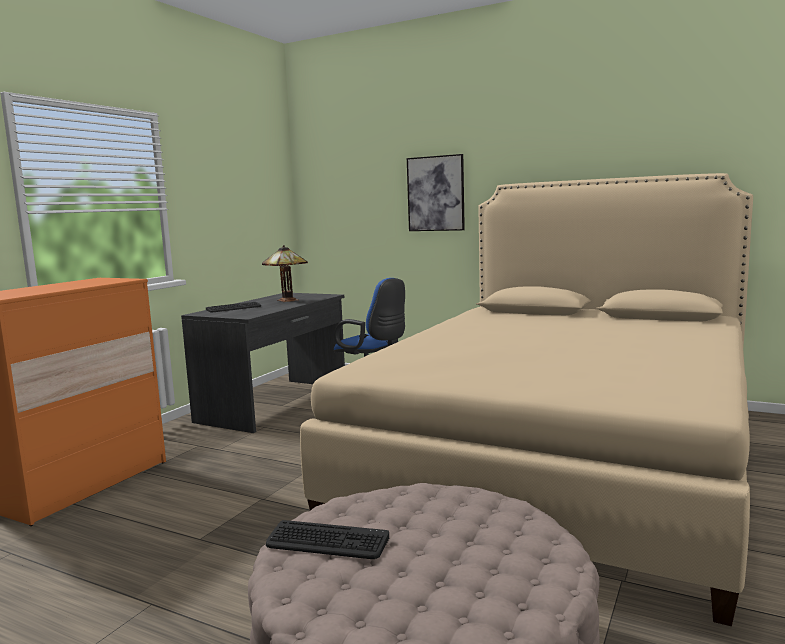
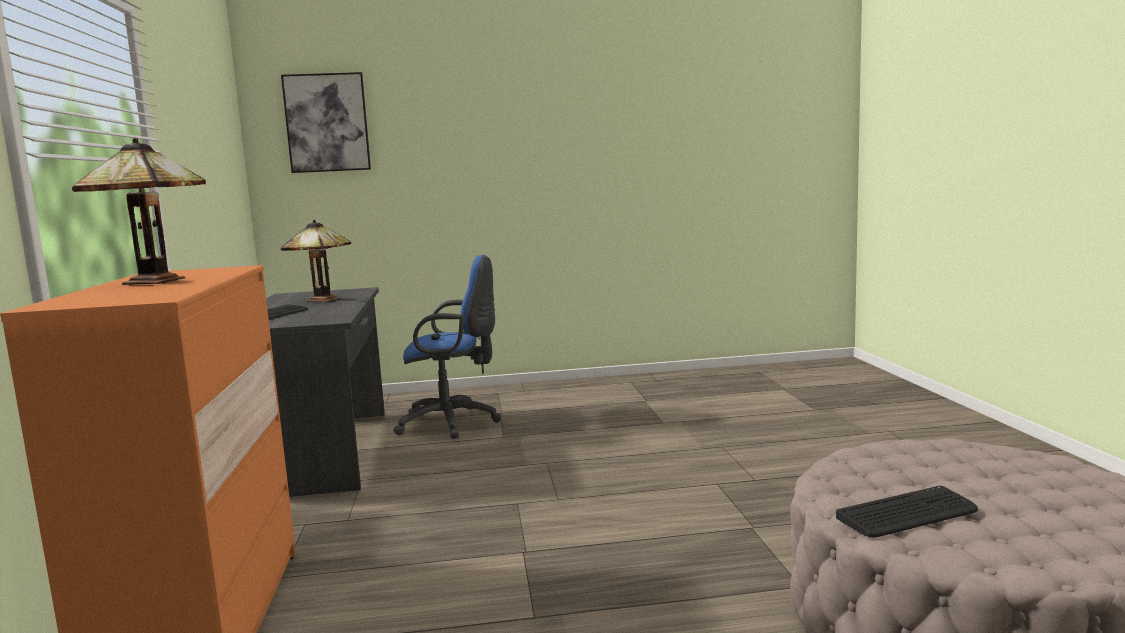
camera: 35 degrees left, 0 degrees up
beige bed [300,173,753,626] -> none
picture [407,154,465,231] -> picture moved to [281,72,371,173]
none -> table lamp [72,138,206,285]

